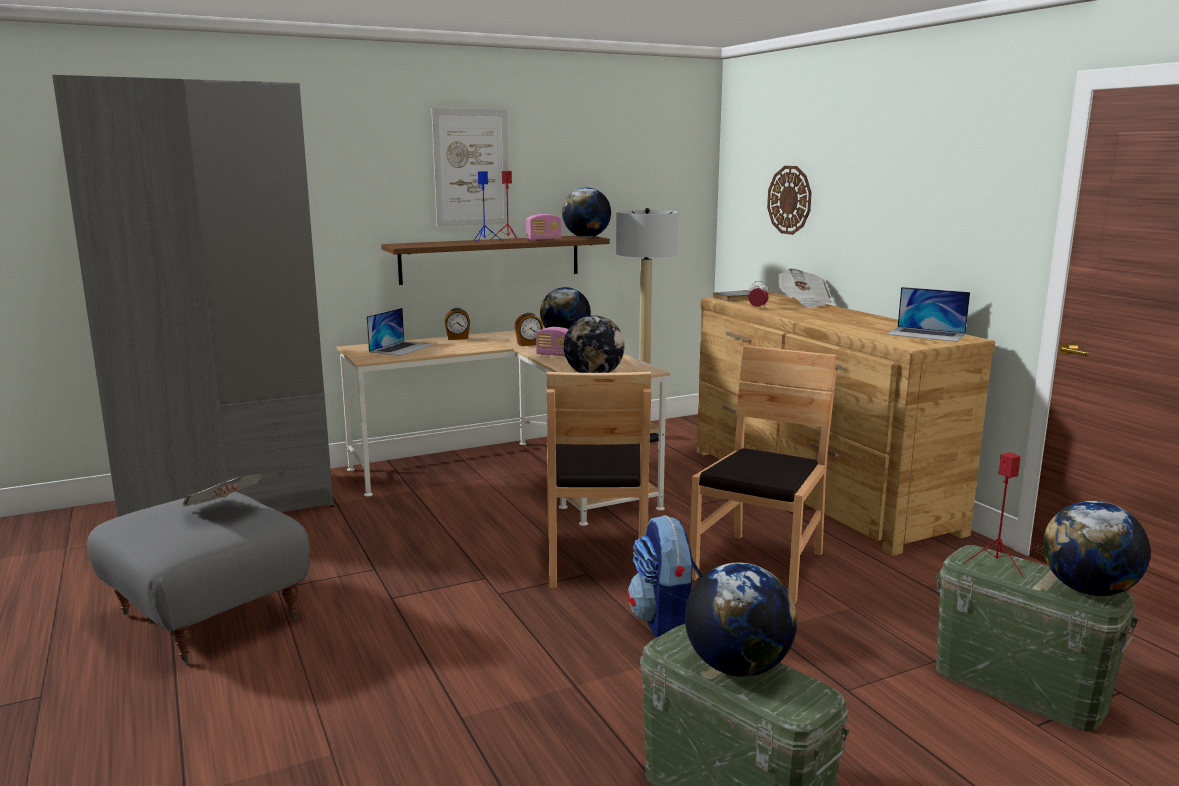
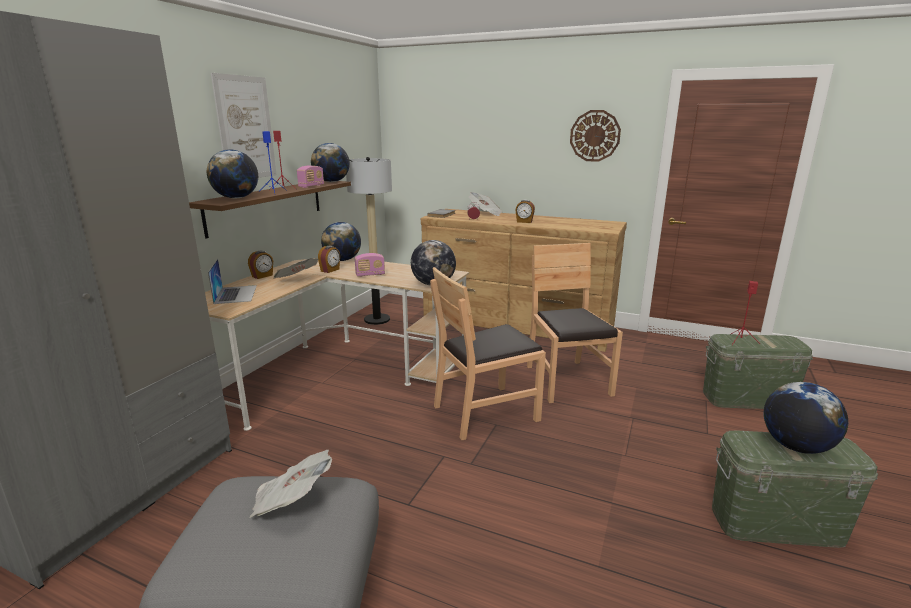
camera: 40 degrees left, 5 degrees up
brown chair [547,372,651,588] -> brown chair turned 105 degrees clockwise [430,267,546,440]
backpack [627,515,703,638] -> none
wall clock [767,166,812,235] -> wall clock moved to [570,110,621,162]
laptop [887,287,970,342] -> none
globe [1043,501,1151,596] -> globe moved to [207,149,258,198]
none -> newspaper [274,258,318,278]
none -> alarm clock [515,200,535,223]

